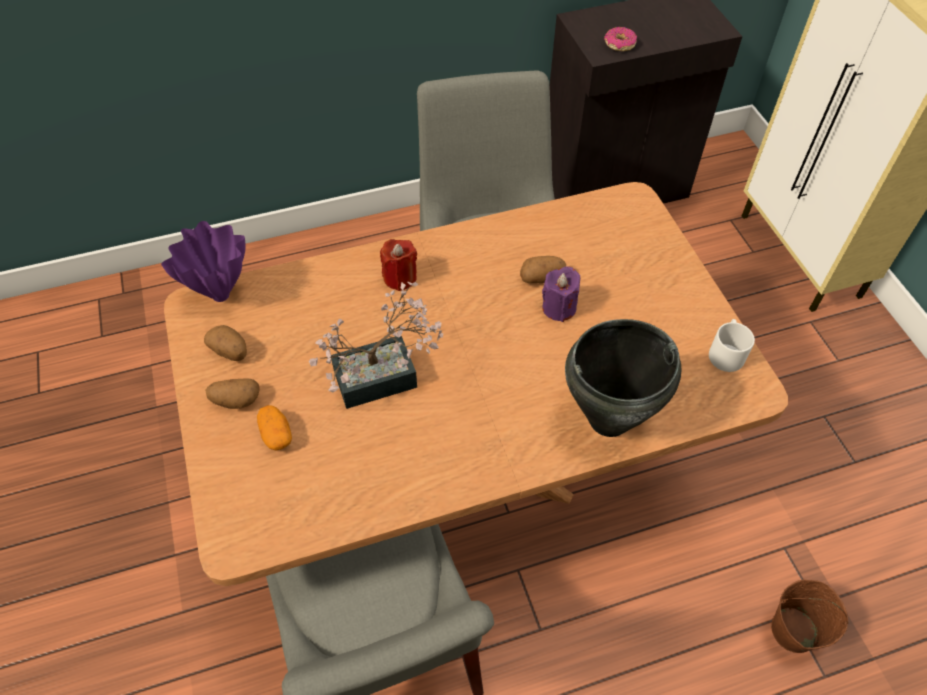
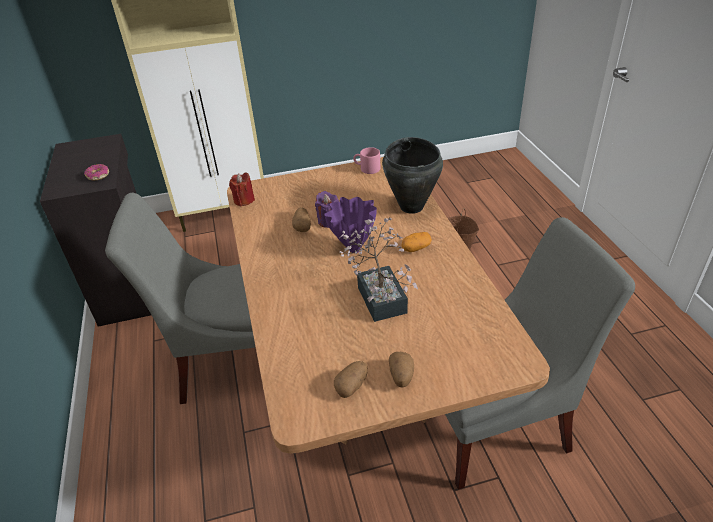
camera: 85 degrees left, 15 degrees down
purple vase [161,221,246,302] -> purple vase moved to [324,197,377,253]
potato [257,405,292,451] -> potato moved to [401,232,432,252]
red candle [380,239,417,291] -> red candle moved to [229,172,255,207]
white mug [709,319,755,372] -> pink mug [353,147,380,174]

